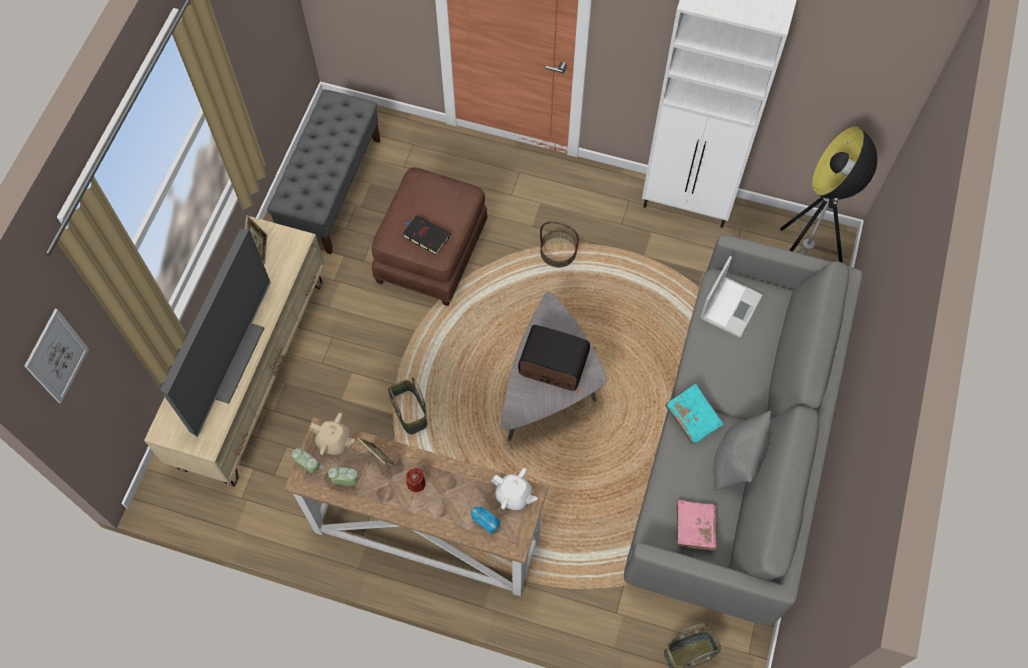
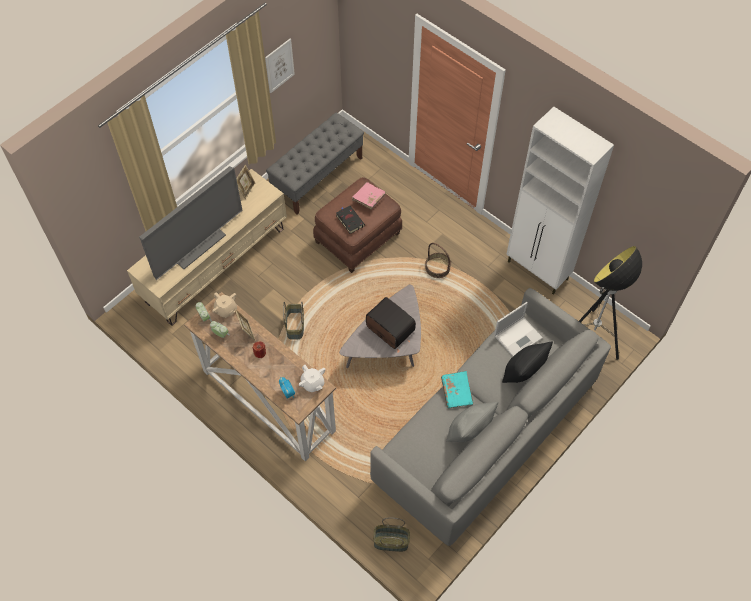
camera: 25 degrees right, 5 degrees down
picture [24,309,89,403] -> picture moved to [265,39,295,93]
pink book [676,500,717,551] -> pink book moved to [352,182,386,210]
none -> black pillow [502,341,553,383]

